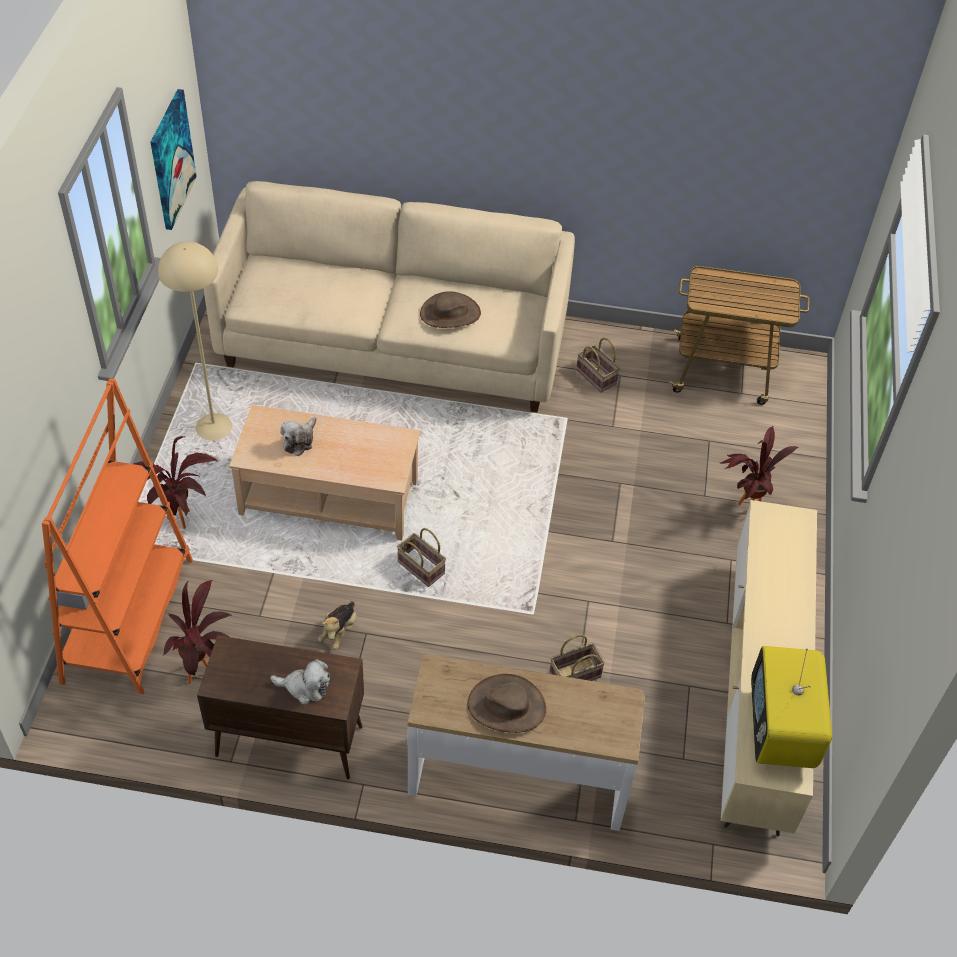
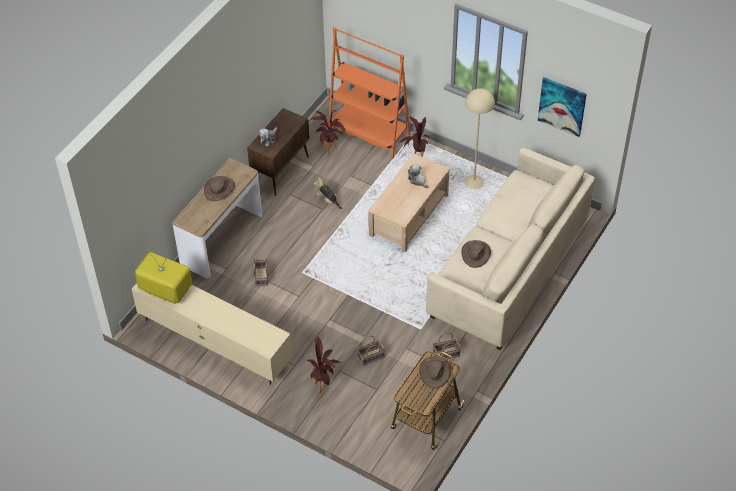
camera: 115 degrees right, 0 degrees up
basket [397,528,446,587] -> basket moved to [357,335,385,366]
none -> brown hat [419,357,451,388]

